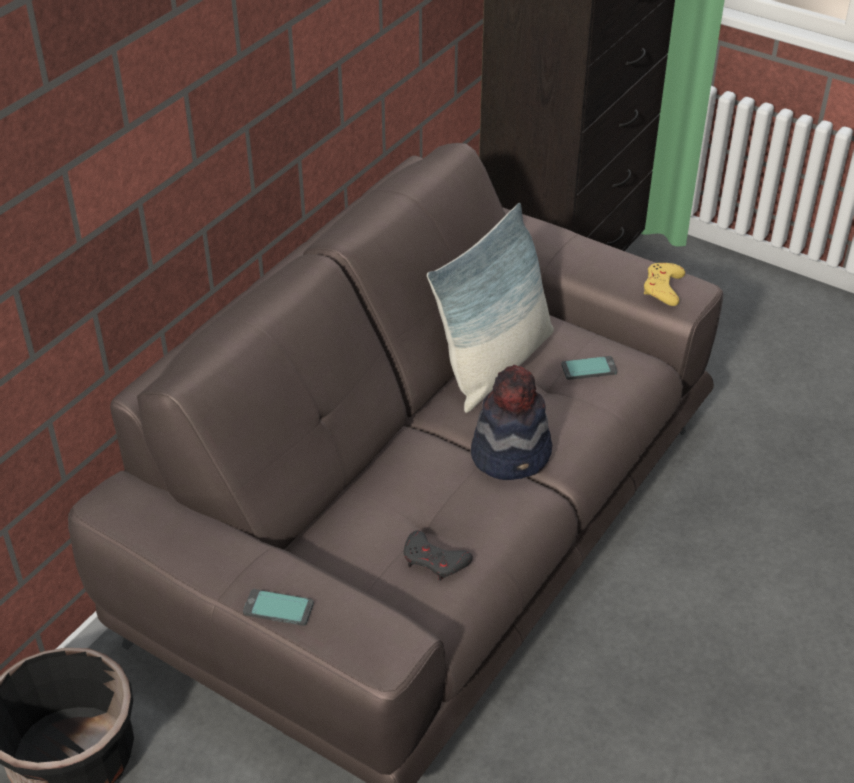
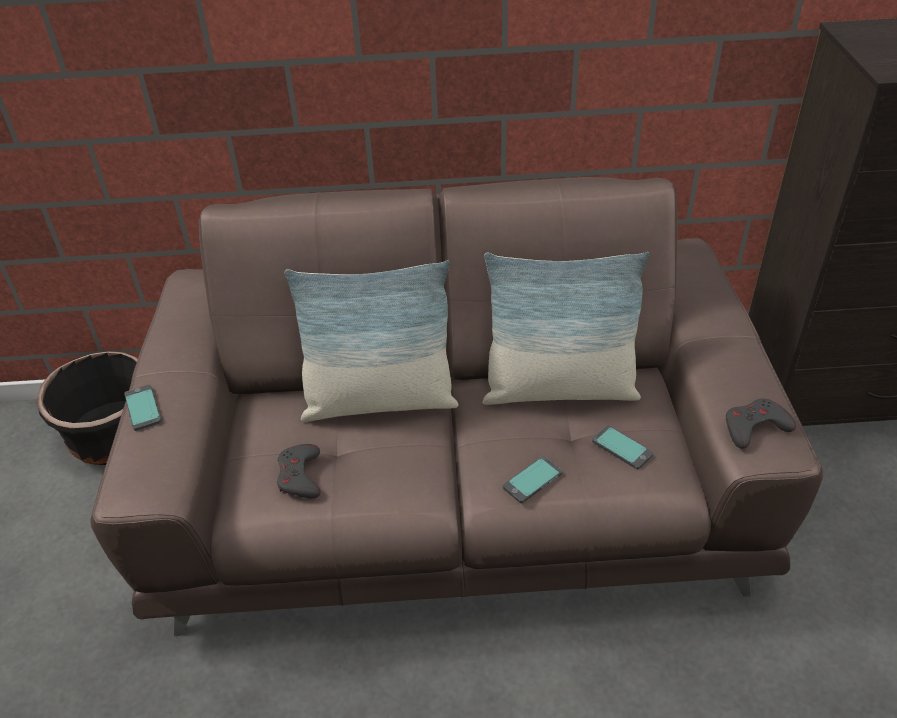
camera: 55 degrees right, 0 degrees up
hat [471,365,552,480] -> none
yellow game controller [644,263,685,306] -> grey game controller [726,398,796,449]
none -> pillow [285,260,459,422]
none -> phone [503,456,562,503]

